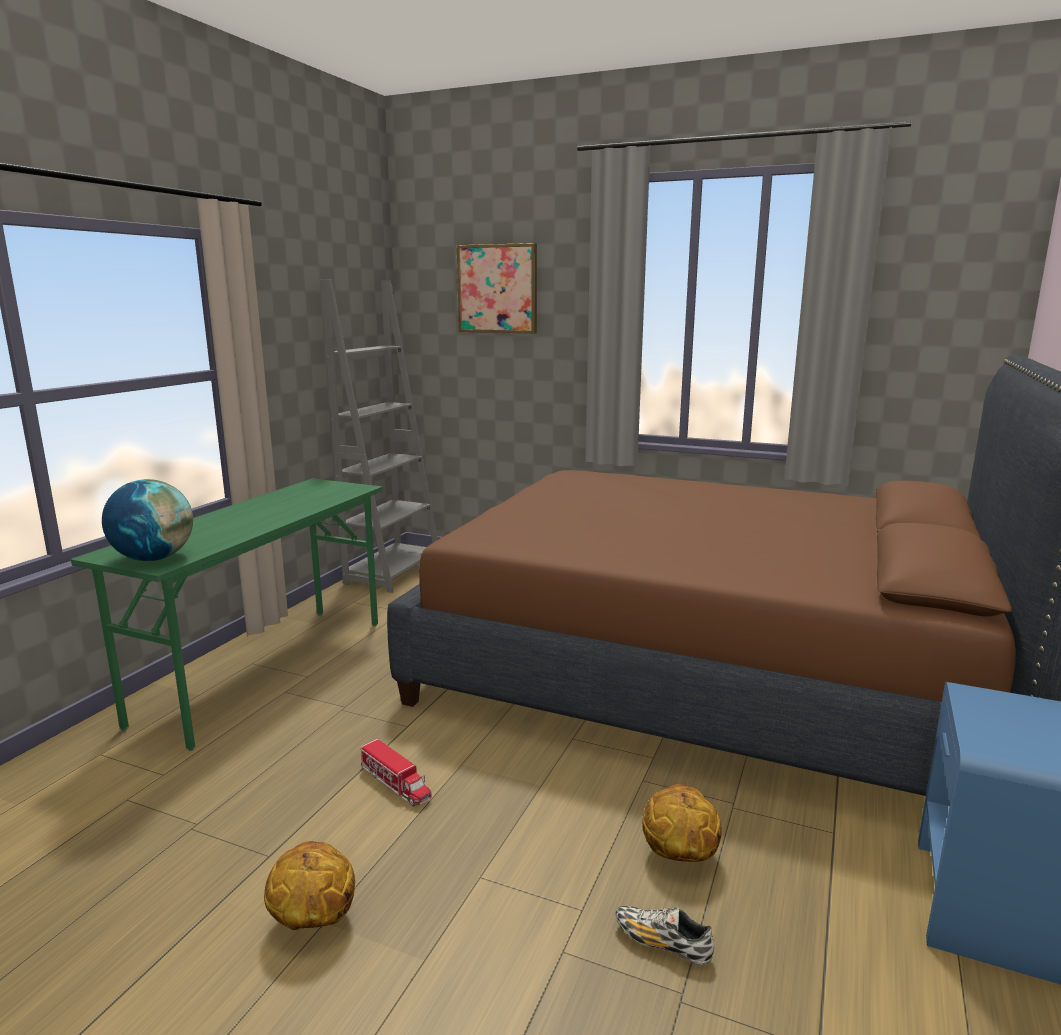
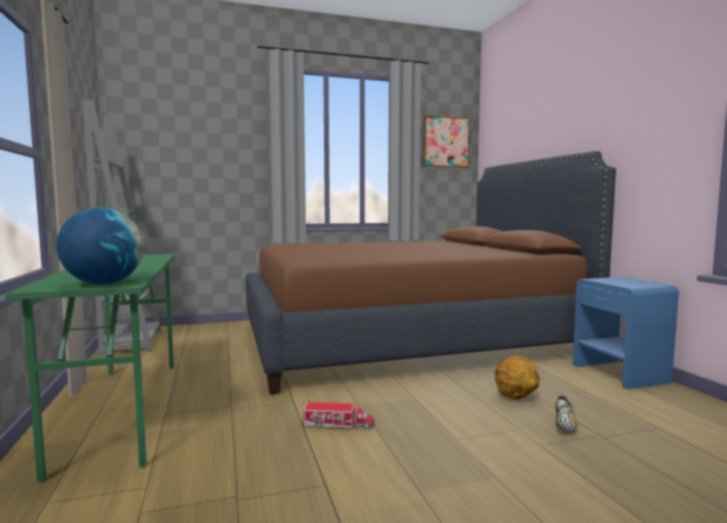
camera: 40 degrees left, 10 degrees down
basketball [264,841,355,930] -> none
picture [456,243,537,334] -> picture moved to [423,115,471,168]
shoe [615,906,714,965] -> shoe turned 60 degrees counterclockwise [555,396,578,431]

